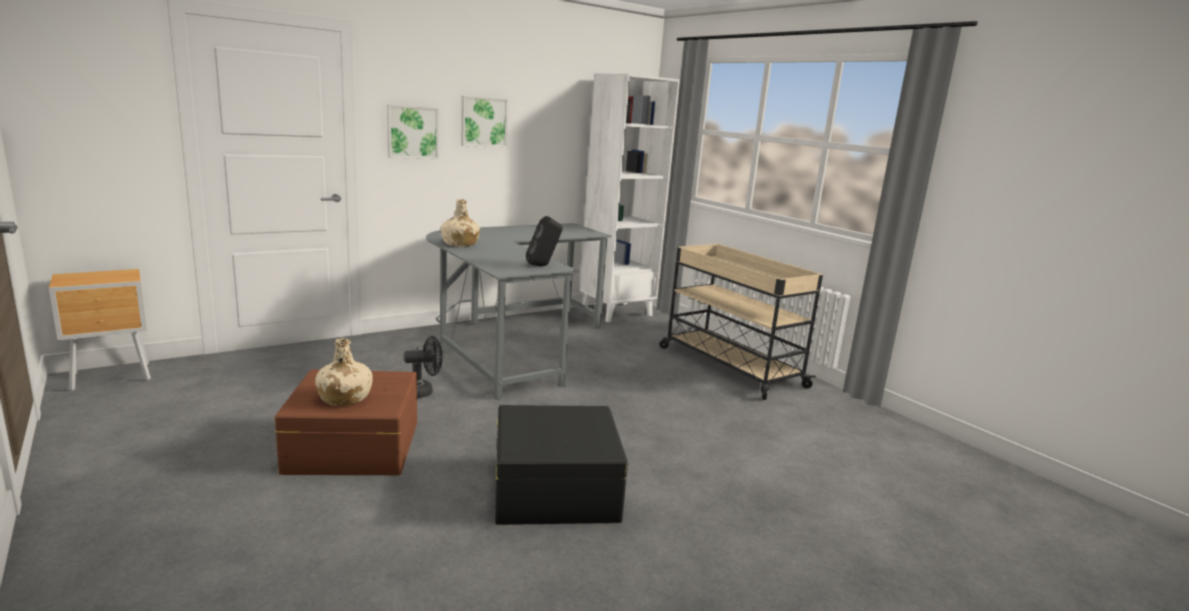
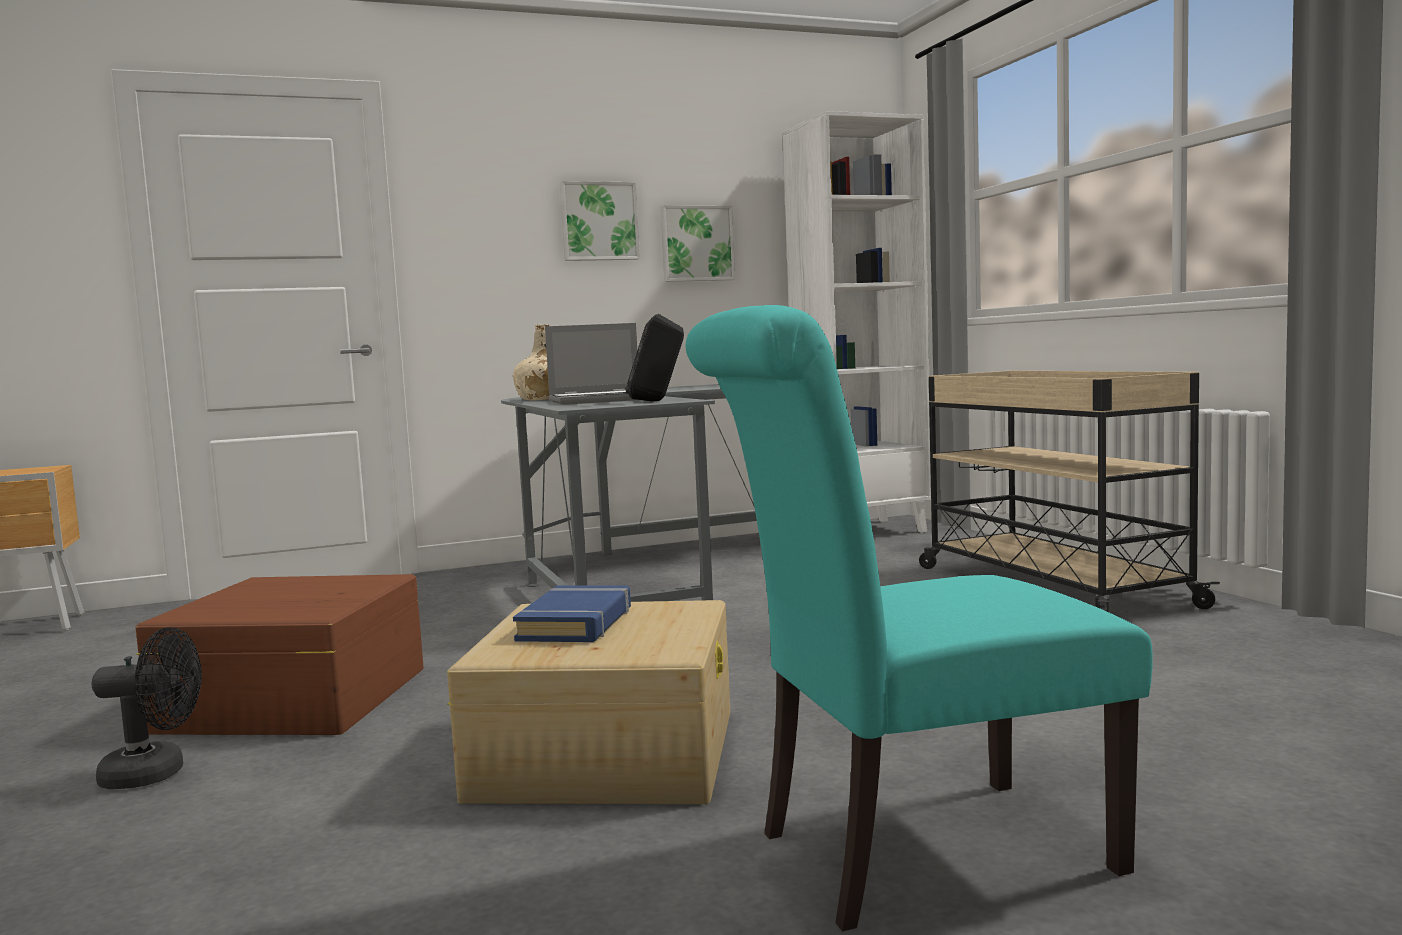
camera: 15 degrees right, 10 degrees down
beige bottle [315,338,373,406] -> none
picture [387,105,438,159] -> picture moved to [660,205,735,282]
black fan [404,336,443,398] -> black fan moved to [92,627,202,789]
black storage box [495,405,628,525] -> beige storage box [447,600,730,804]
none -> blue book [513,585,631,642]
none -> laptop [545,323,637,405]
none -> turquoise chair [686,305,1153,932]

